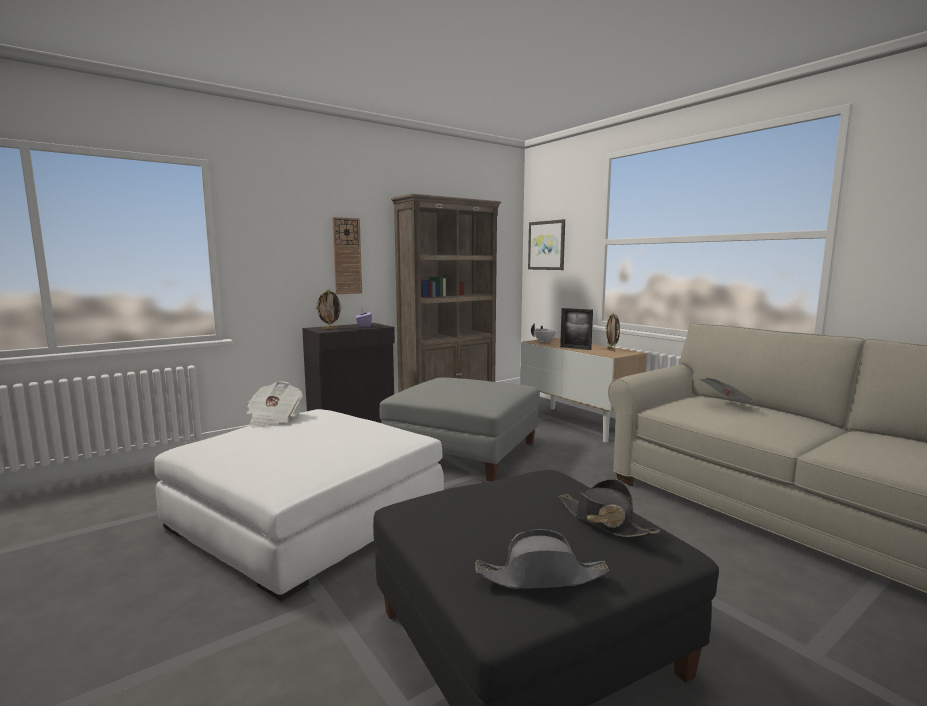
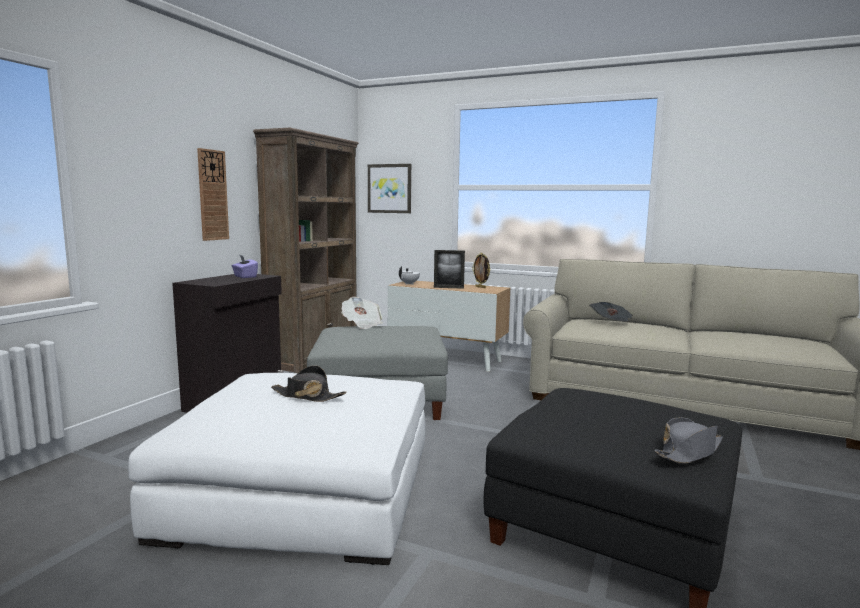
camera: 30 degrees left, 0 degrees up
newspaper [247,381,303,427] -> newspaper moved to [342,297,383,329]
picture frame [316,289,342,330] -> none
black hat [559,479,660,537] -> black hat moved to [271,365,347,402]

